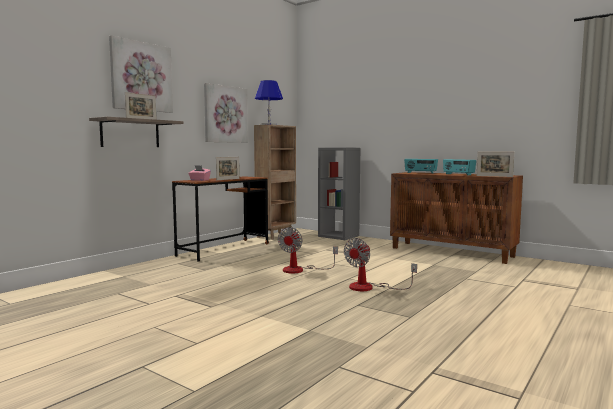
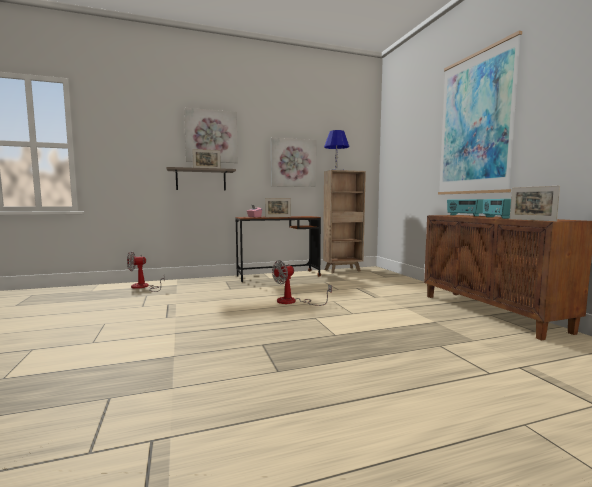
camera: 35 degrees right, 0 degrees up
grey bookcase [318,148,360,240] -> none
fan [344,238,417,291] -> fan moved to [127,251,164,292]
none -> picture [438,31,522,195]

